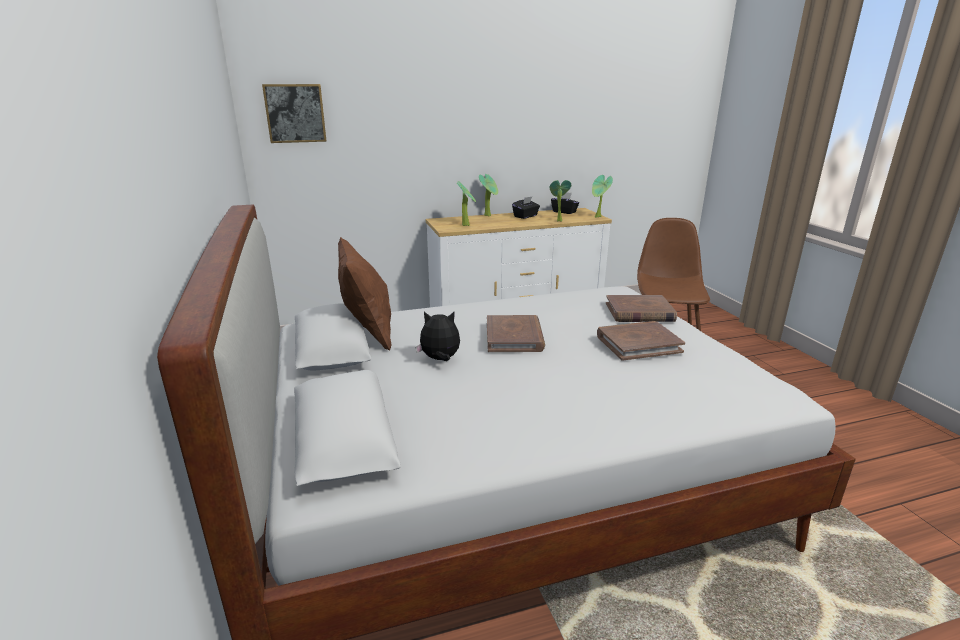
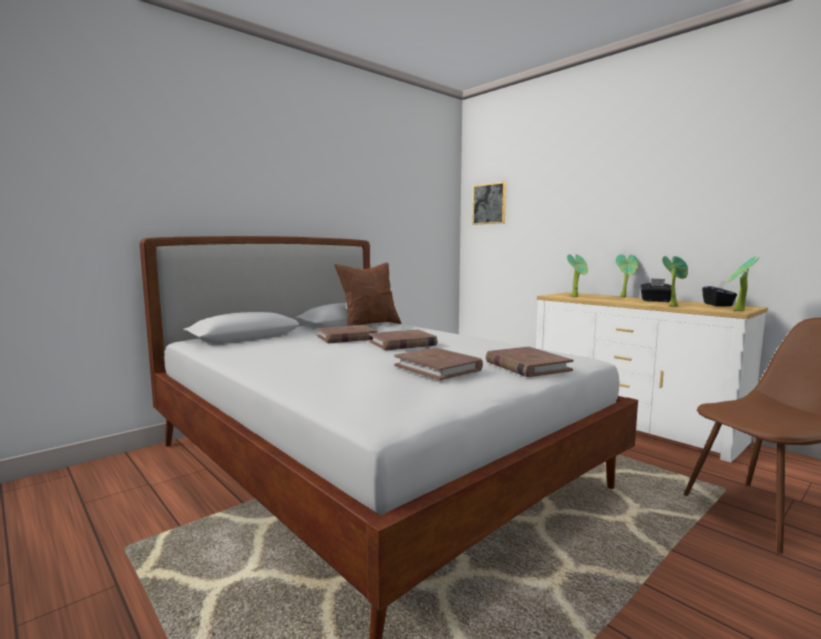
camera: 65 degrees right, 15 degrees down
plush toy [415,312,460,361] -> brown book [317,325,378,343]

